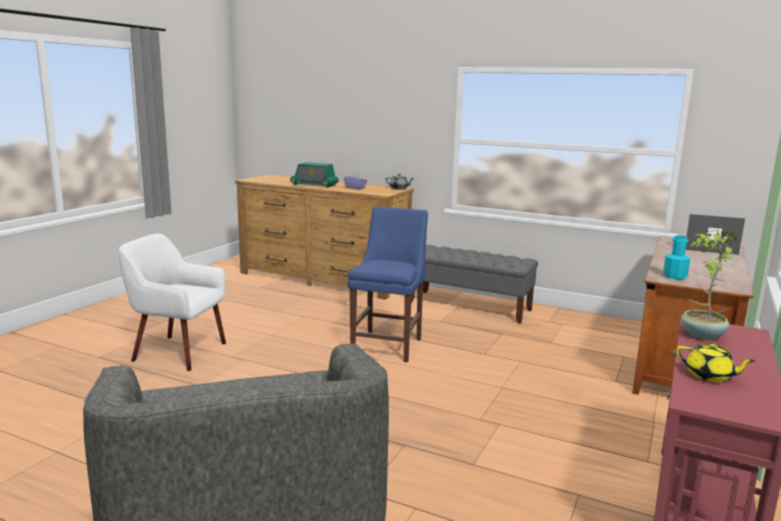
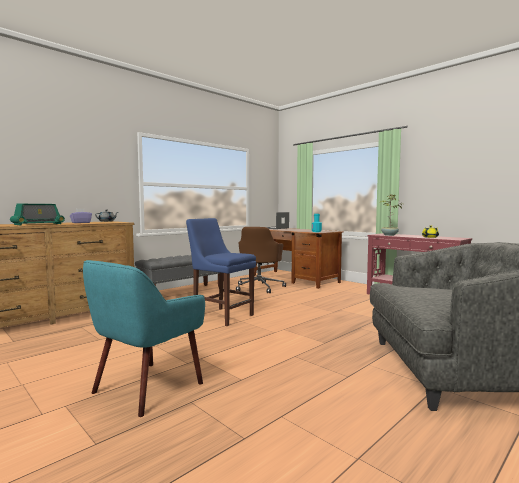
camera: 70 degrees left, 10 degrees down
white armchair [119,234,226,371] -> turquoise armchair [83,260,205,417]
none -> brown office chair [236,227,286,293]

